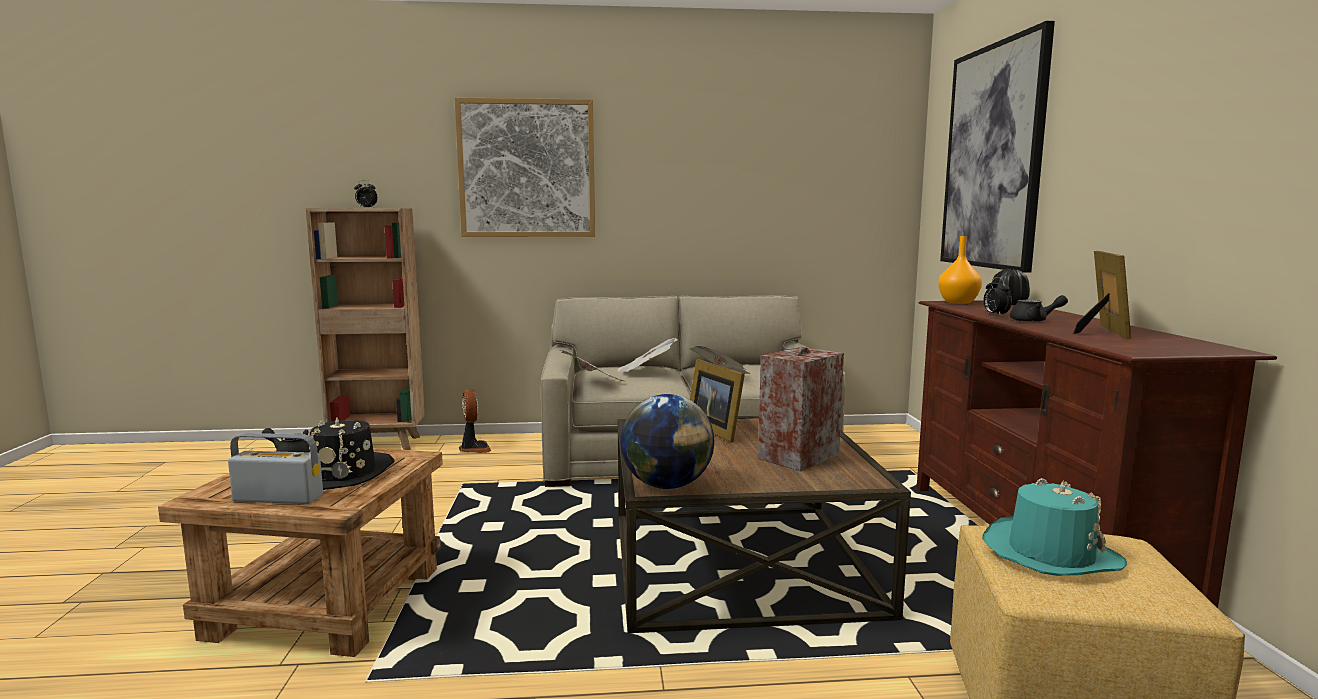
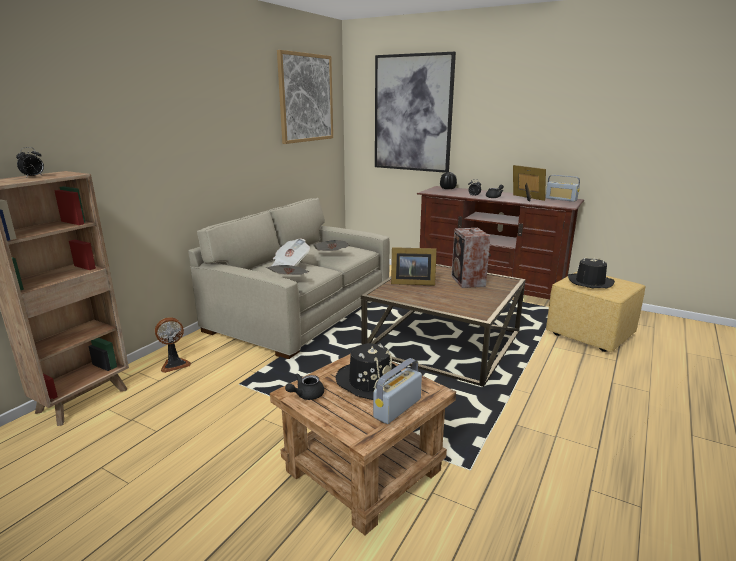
camera: 55 degrees left, 10 degrees up
picture [454,97,595,237] -> picture moved to [277,50,333,144]
fan [459,389,491,453] -> fan turned 135 degrees clockwise [155,317,191,373]
globe [620,394,714,489] -> none
orange vase [938,236,982,304] -> none
turquoise hat [982,478,1127,576] -> black hat [568,257,615,288]
none -> radio [545,175,580,202]

